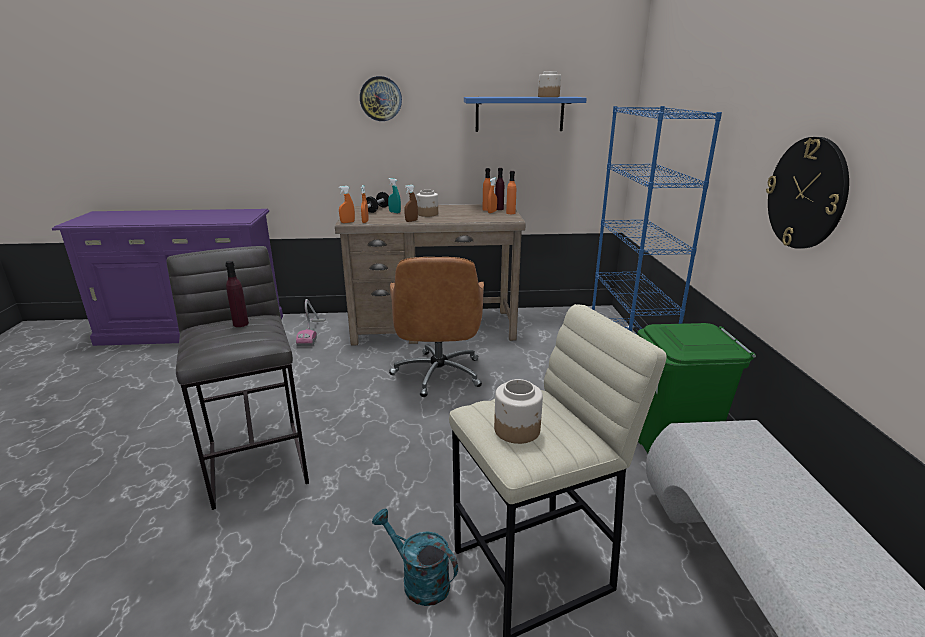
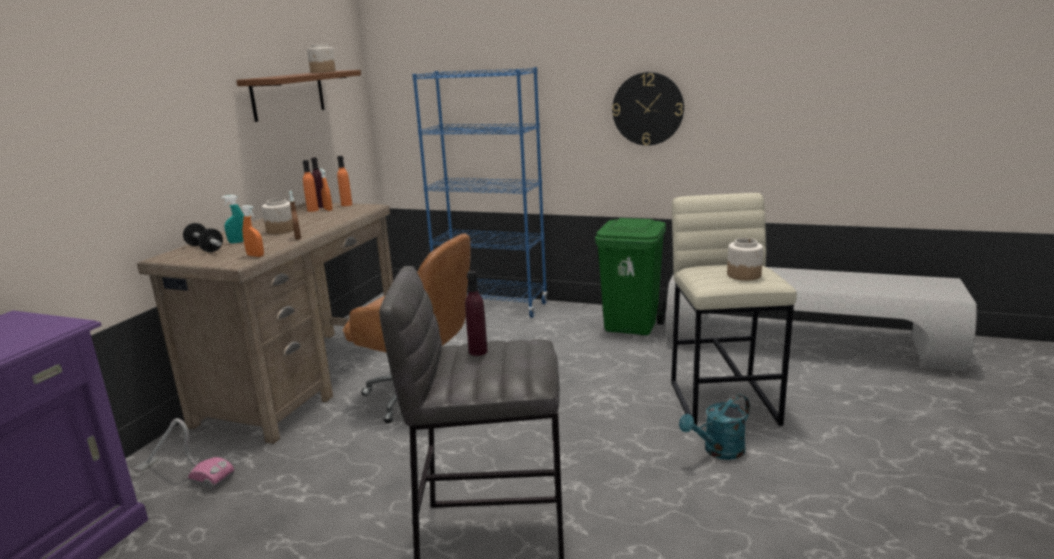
camera: 65 degrees left, 5 degrees down
orange spray bottle [338,186,355,223] -> none
wall clock [360,76,402,121] -> none
blue shelf [464,97,587,132] -> brown shelf [236,70,361,122]

